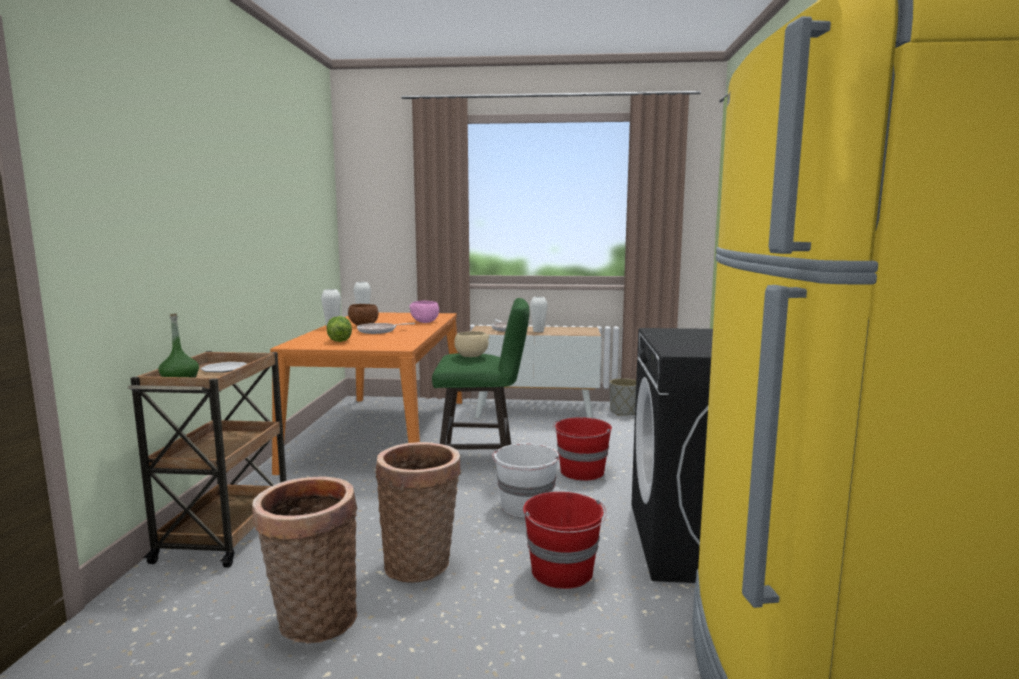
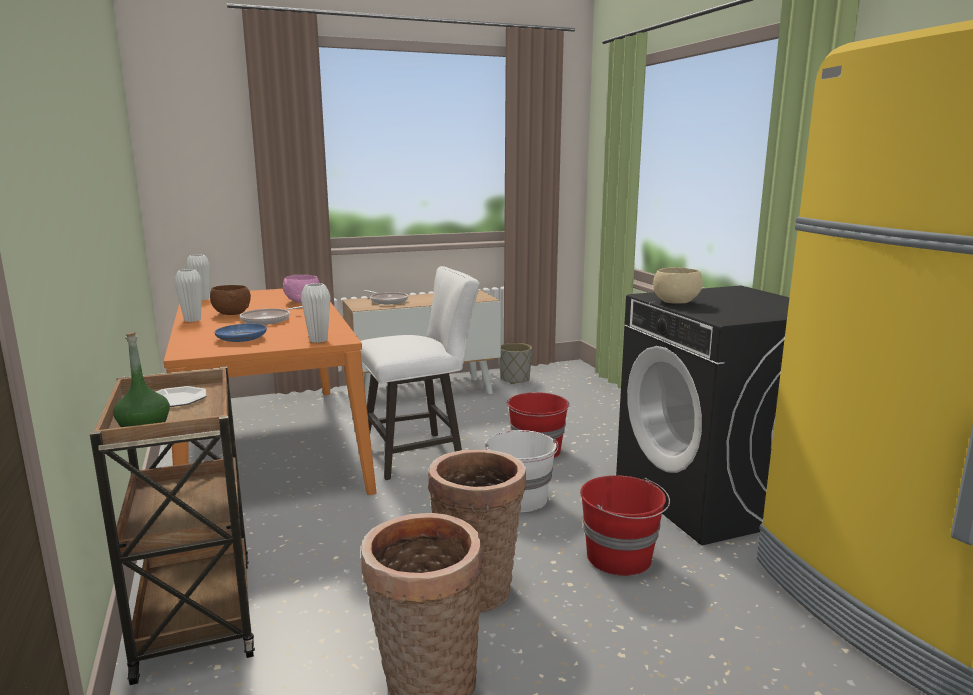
camera: 25 degrees left, 5 degrees up
lettuce [327,316,352,342] -> blue plate [214,324,267,342]
green stool [432,298,530,450] -> white stool [360,266,480,480]
beige bowl [454,331,489,357] -> beige bowl moved to [653,267,703,304]
white vase [530,297,547,332] -> white vase moved to [301,283,331,343]

